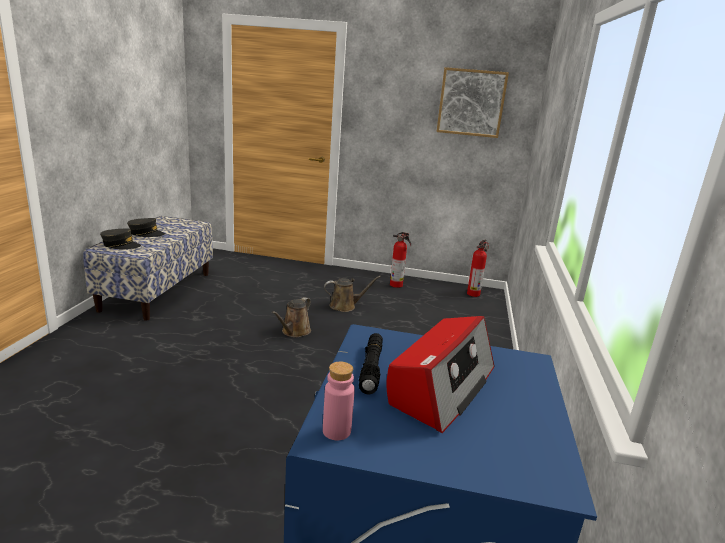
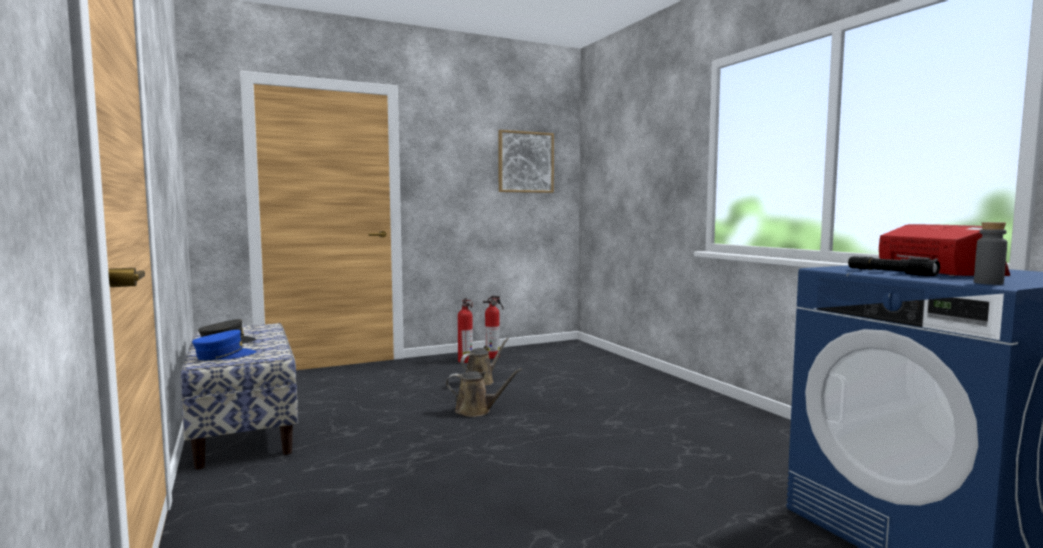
camera: 35 degrees left, 15 degrees down
grey cap [100,229,141,249] -> blue cap [192,330,257,360]
brown watering can [272,297,311,337] -> brown watering can turned 75 degrees counterclockwise [446,368,522,417]
pink bottle [323,362,355,440] -> grey bottle [974,222,1007,285]
fire extinguisher [467,240,489,297] -> fire extinguisher moved to [458,298,473,363]

